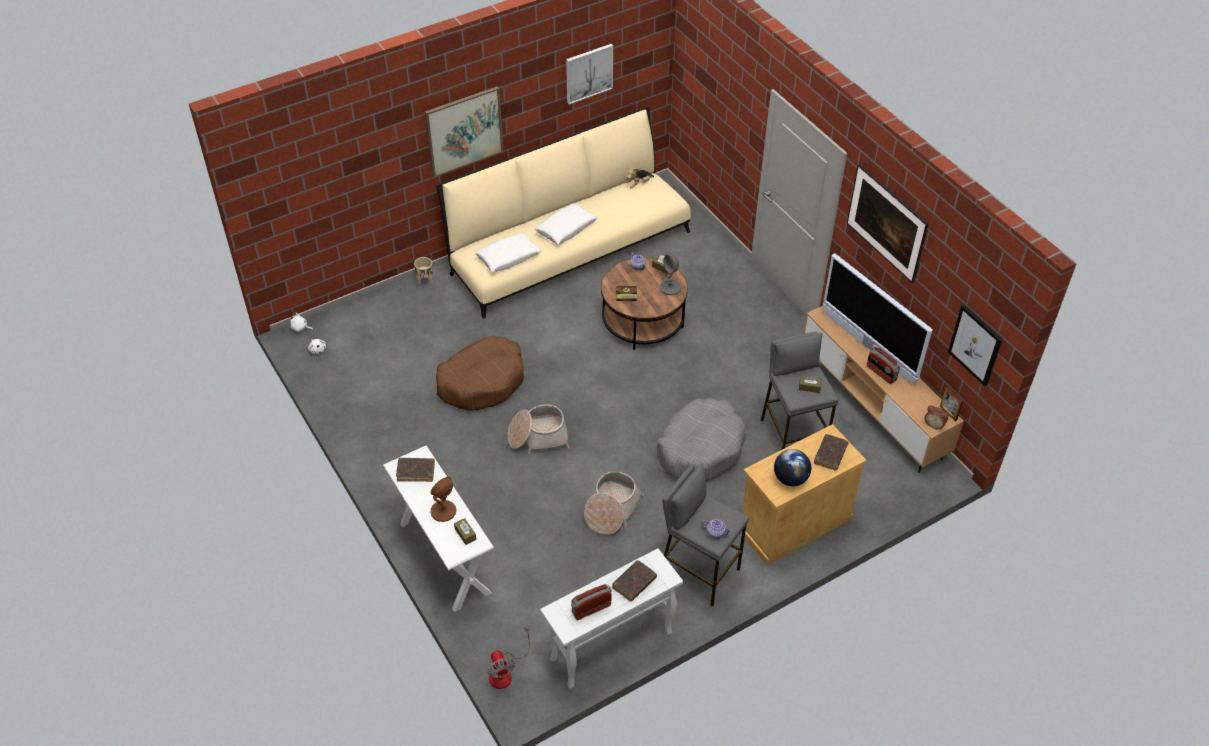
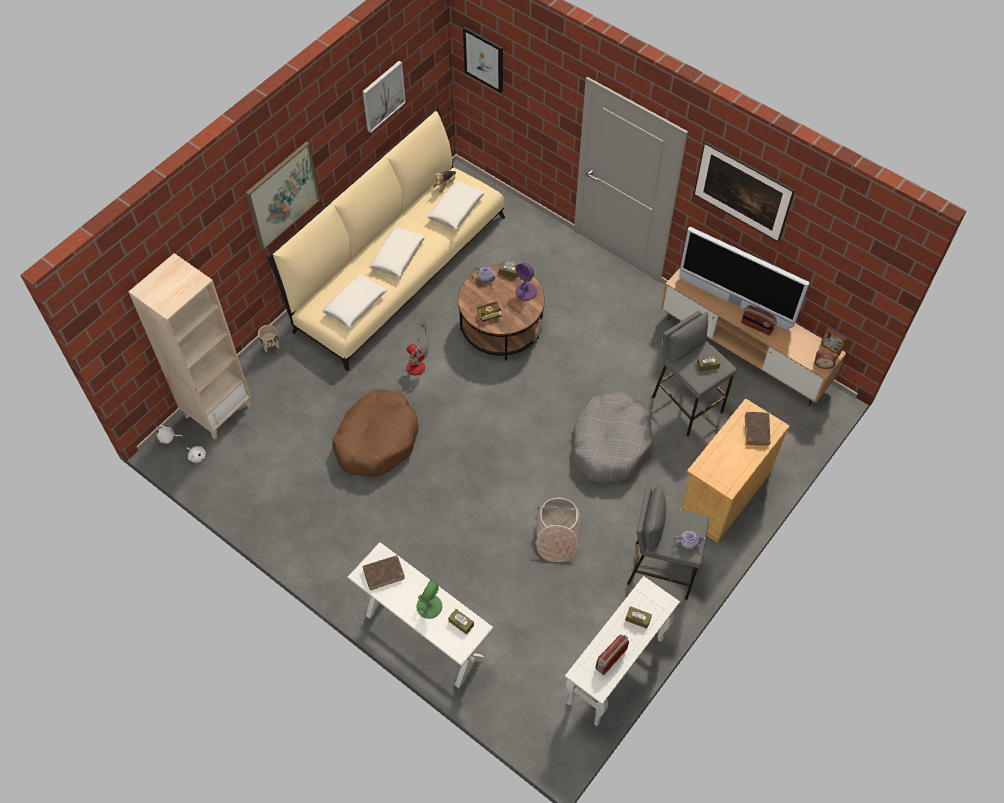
camera: 20 degrees left, 10 degrees up
brown table lamp [430,477,456,522] -> green table lamp [417,578,442,619]
fan [487,626,530,689] -> fan moved to [407,322,429,375]
basket [508,404,570,455] -> none
brown book [612,560,657,602] -> brown tissue box [625,606,652,629]
grey table lamp [660,254,681,295] -> purple table lamp [516,263,537,301]
globe [774,449,811,486] -> none
picture [948,305,1002,386] -> picture moved to [463,27,503,93]
none -> beige bookcase [129,253,251,440]
none -> white pillow [427,181,485,229]

